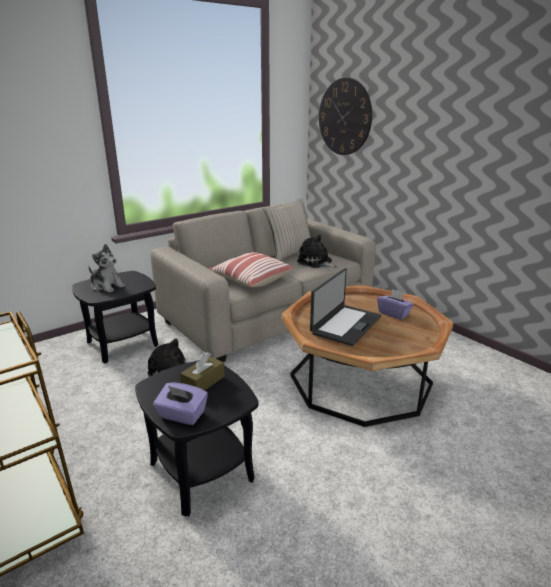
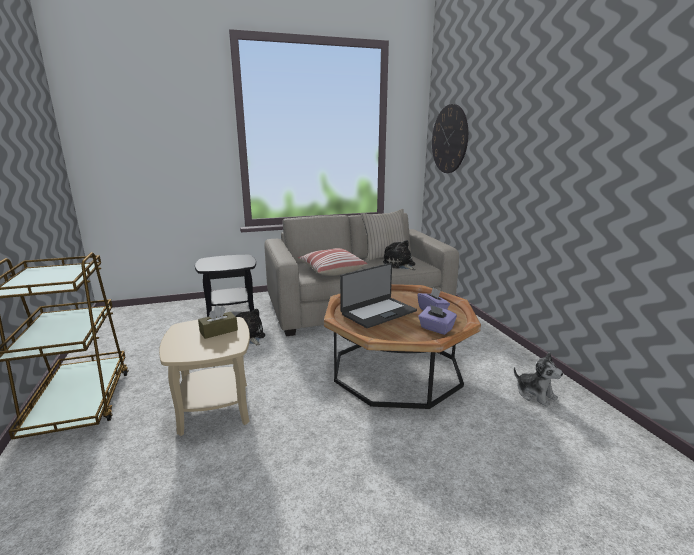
camera: 20 degrees right, 5 degrees down
plush toy [88,244,125,293] -> plush toy moved to [514,352,563,407]
black side table [135,360,259,517] -> beige side table [159,317,250,436]
purple tissue box [153,382,208,425] -> purple tissue box moved to [418,305,457,335]

